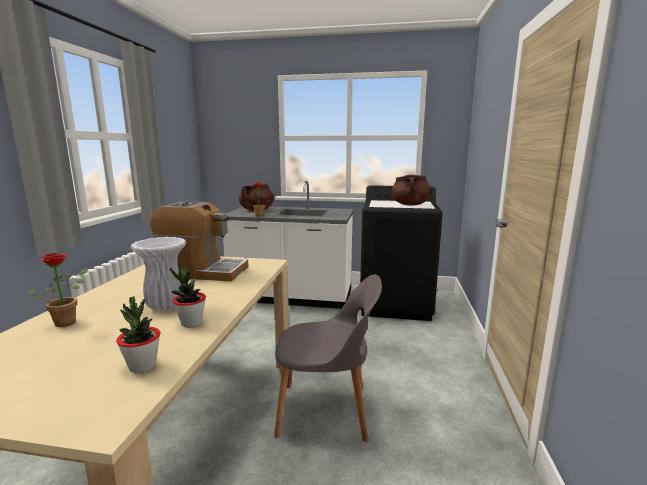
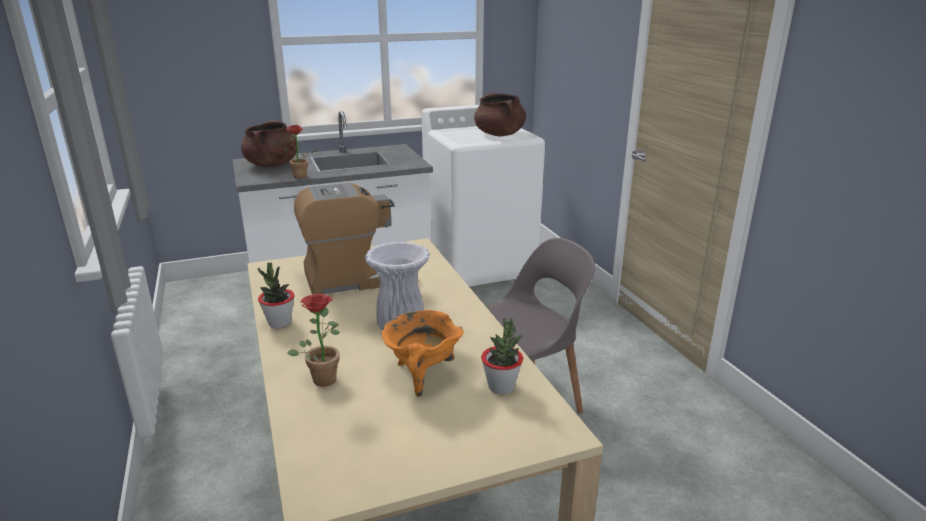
camera: 30 degrees left, 10 degrees up
potted plant [170,266,206,328] -> potted plant moved to [258,262,294,328]
black washing machine [360,185,443,321] -> white washing machine [422,105,545,286]
none -> orange cooking pot [382,310,464,397]

